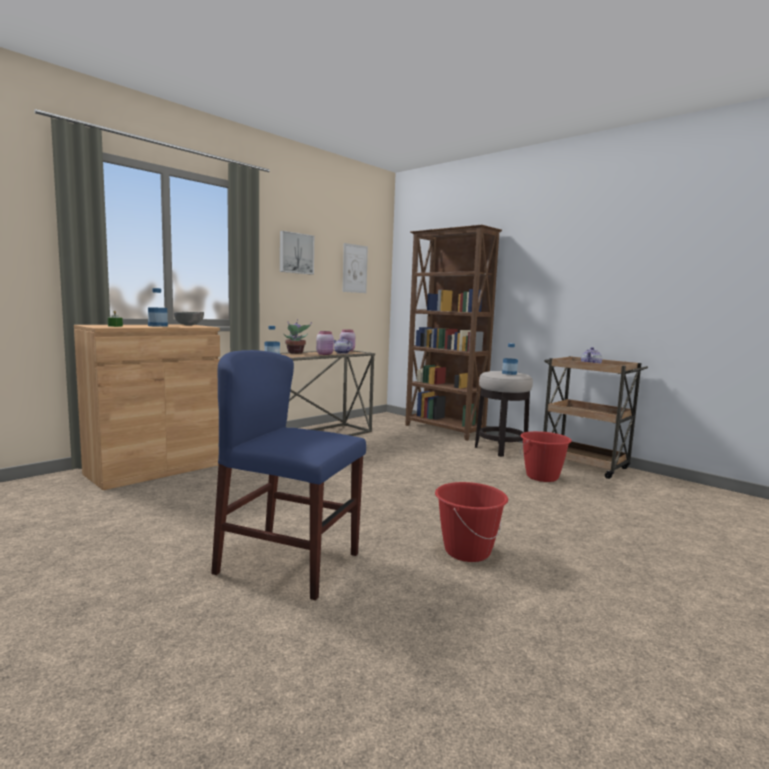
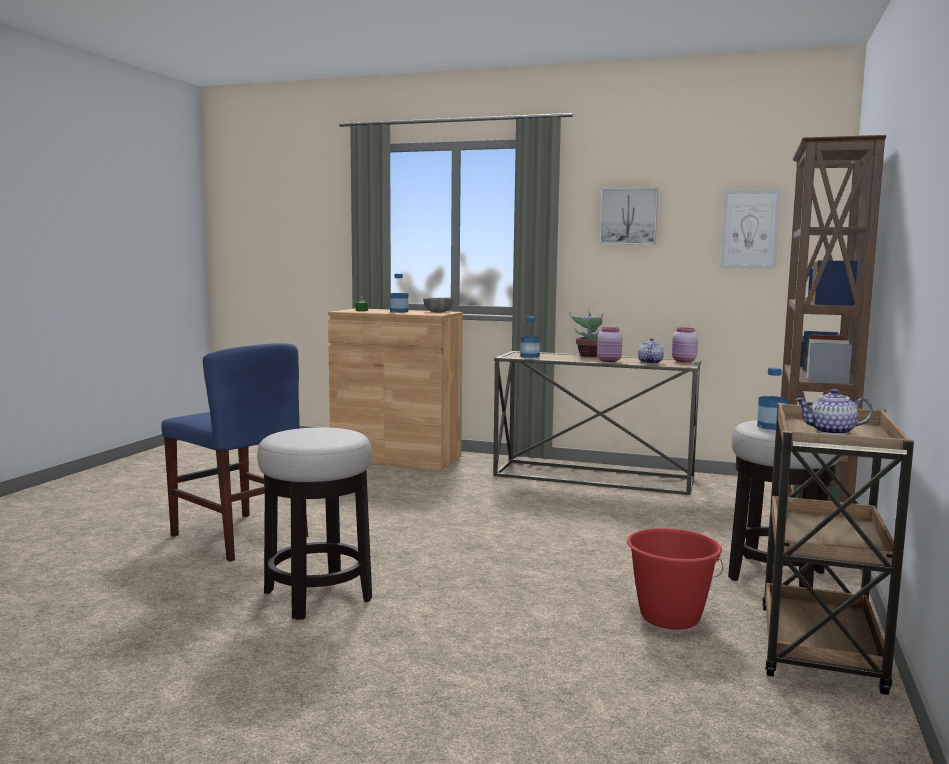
camera: 65 degrees right, 0 degrees up
blue chair [211,350,366,600] -> blue chair turned 135 degrees clockwise [161,343,308,562]
red bucket [435,482,508,562] -> stool [257,427,372,620]

